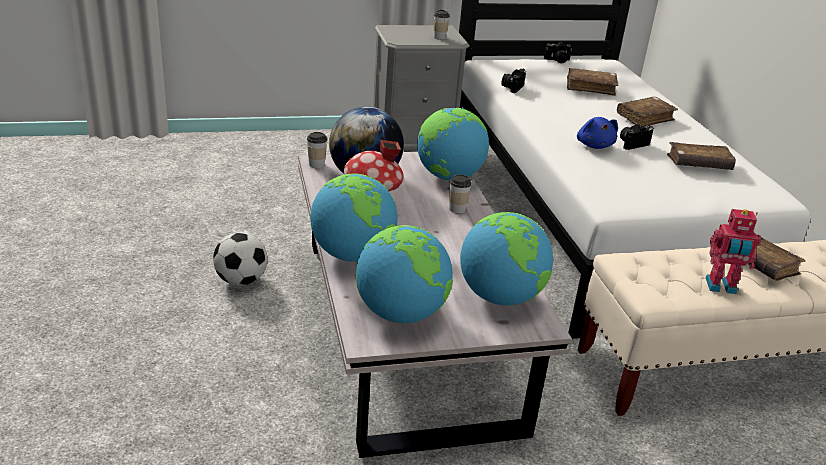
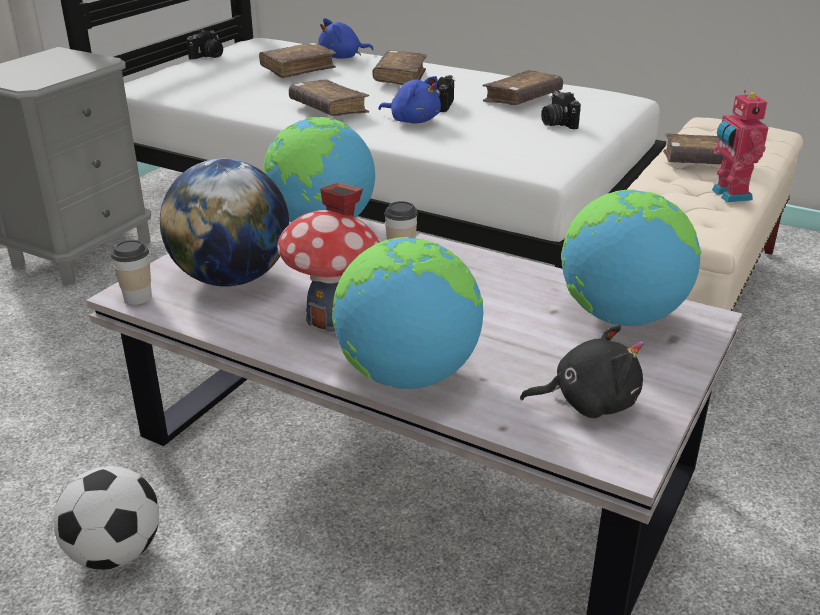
camera: 45 degrees left, 0 degrees up
globe [355,225,453,323] -> black plush toy [520,325,644,418]
cup [434,10,450,40] -> none
camera [501,69,526,93] -> camera moved to [541,91,581,129]
toy robot [706,209,761,294] -> toy robot turned 120 degrees clockwise [712,90,769,202]
none -> brown book [289,79,369,116]
none -> blue plush toy [318,18,373,59]

